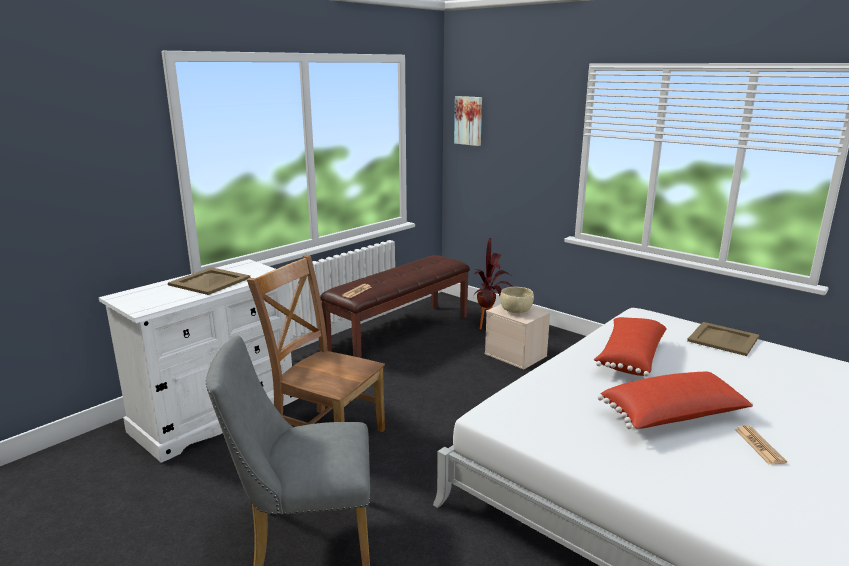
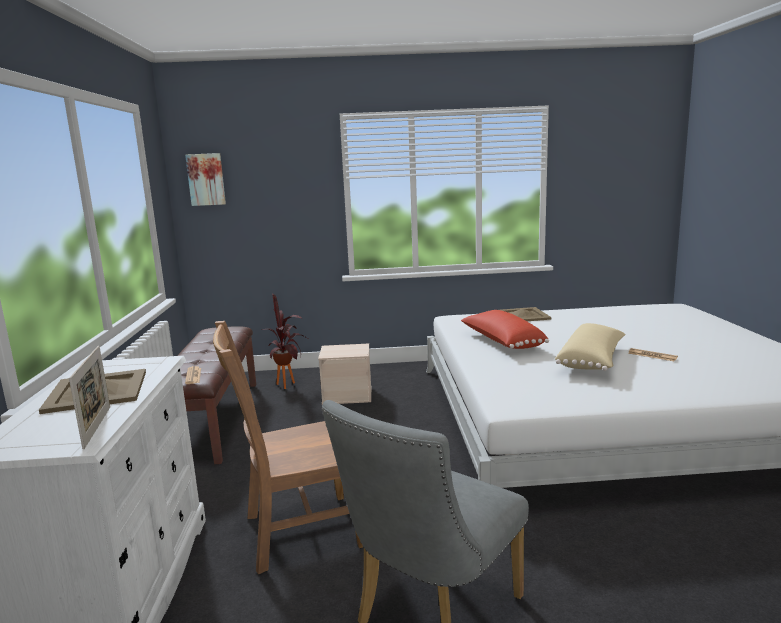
camera: 45 degrees left, 5 degrees down
beige bowl [500,287,534,313] -> none
red pillow [597,372,753,429] -> beige pillow [555,323,626,371]
none -> picture frame [69,346,110,449]

